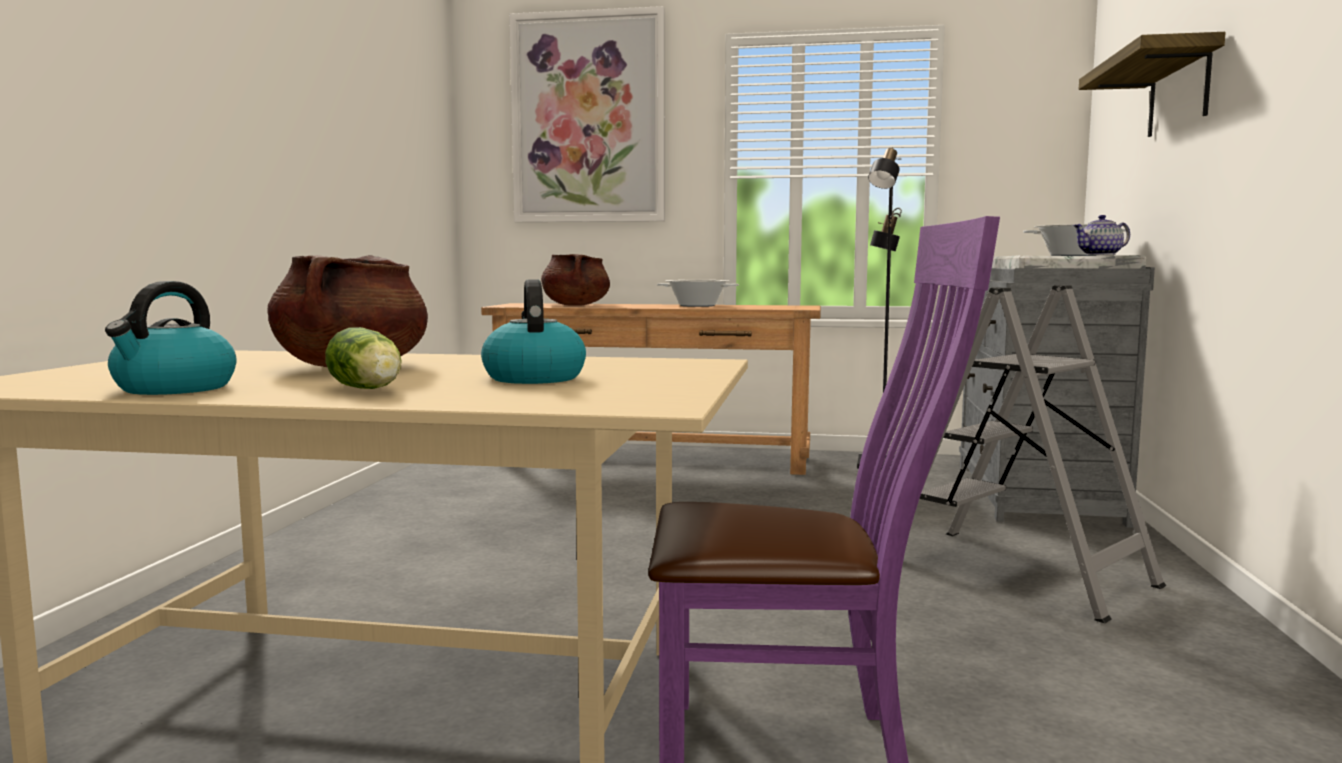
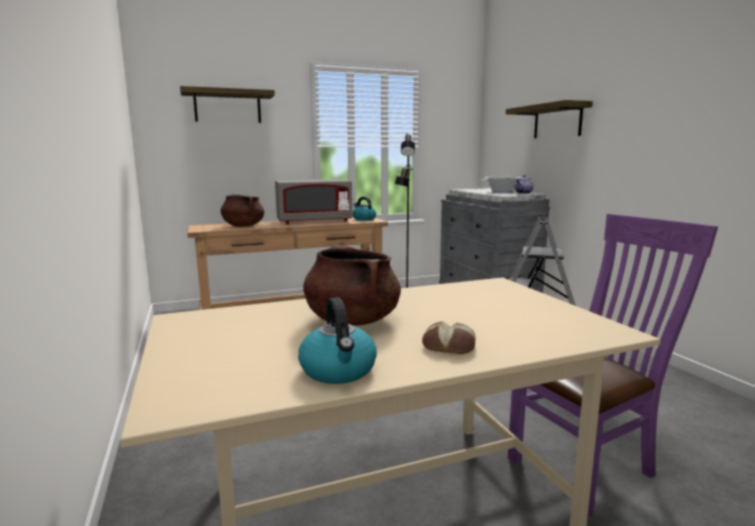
camera: 30 degrees left, 5 degrees up
lettuce [325,327,402,389] -> bread [422,321,475,354]
kettle [481,279,586,384] -> kettle moved to [353,197,376,221]
picture [509,6,665,222] -> shelf [180,86,275,123]
cooking pot [657,280,739,307] -> grey microwave [275,180,352,224]

